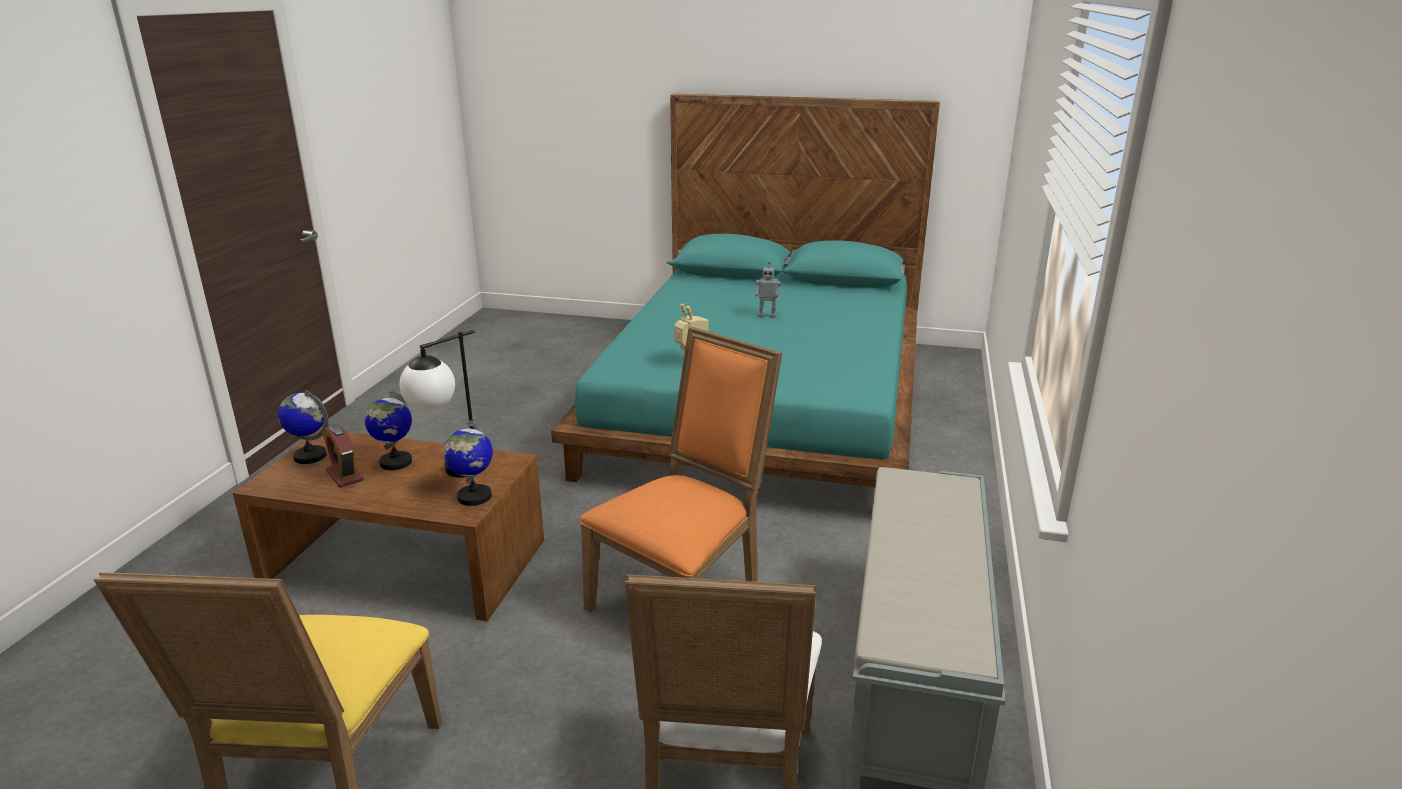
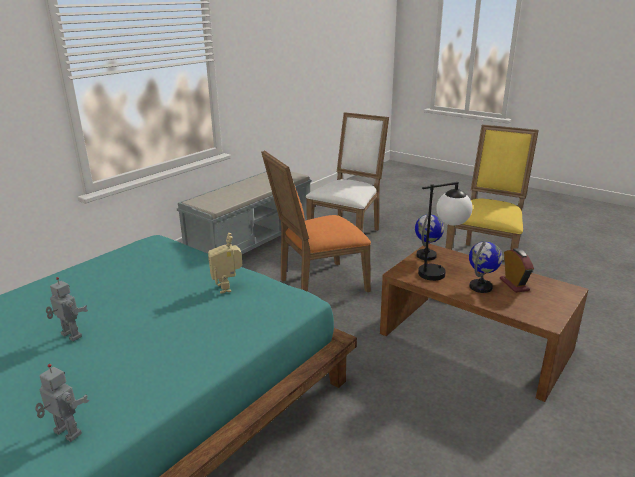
camera: 155 degrees left, 0 degrees up
globe [278,390,329,464] -> none
none -> toy robot [35,364,89,442]

